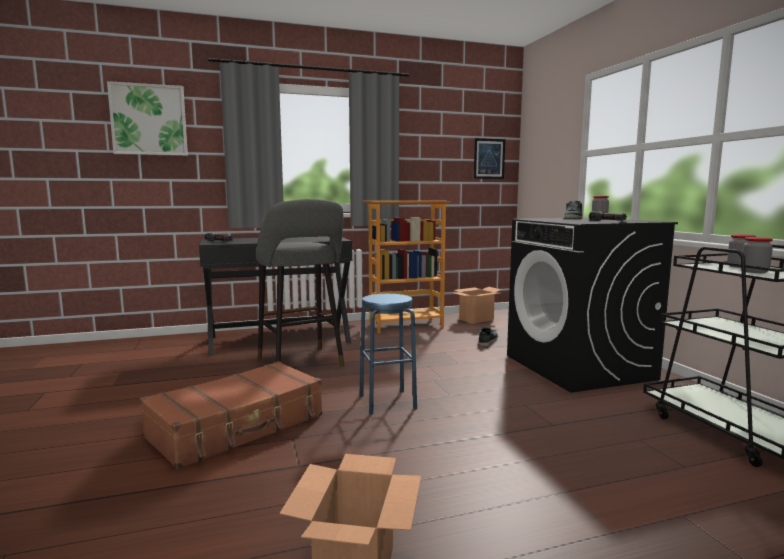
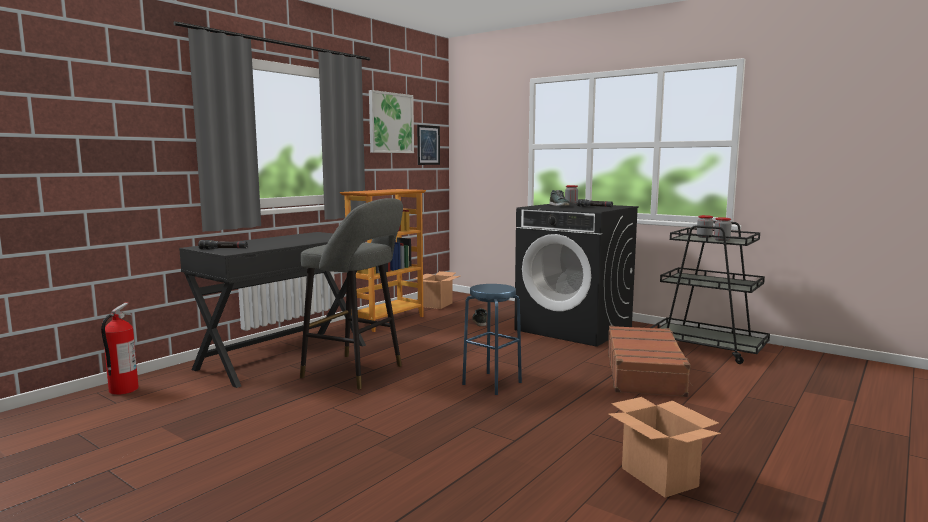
camera: 35 degrees left, 0 degrees up
picture [107,81,188,156] -> picture moved to [369,90,414,153]
brown suitcase [140,361,322,469] -> brown suitcase moved to [608,326,692,397]
none -> fire extinguisher [101,302,139,395]

